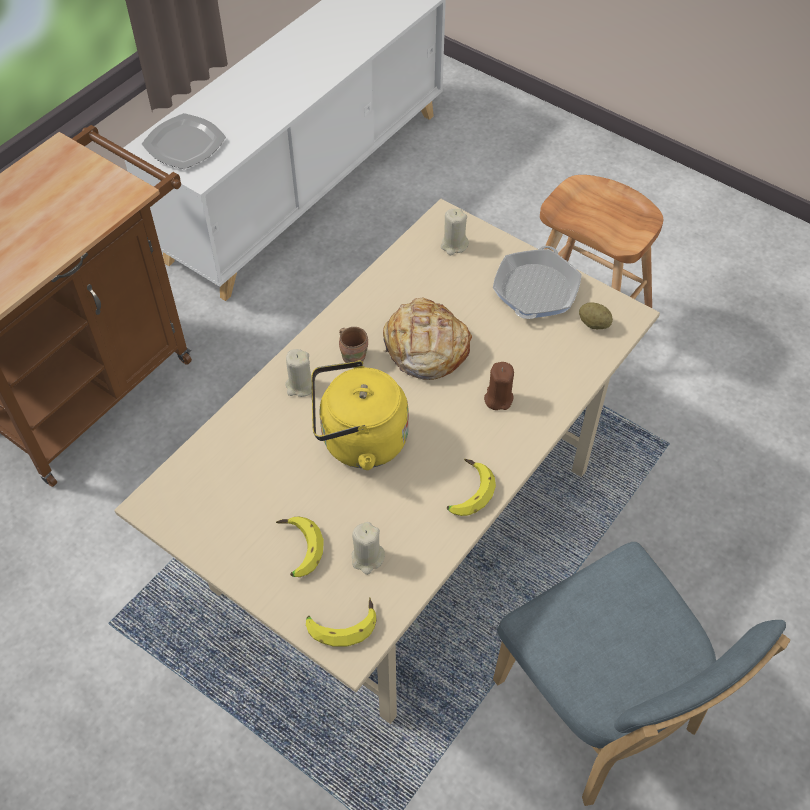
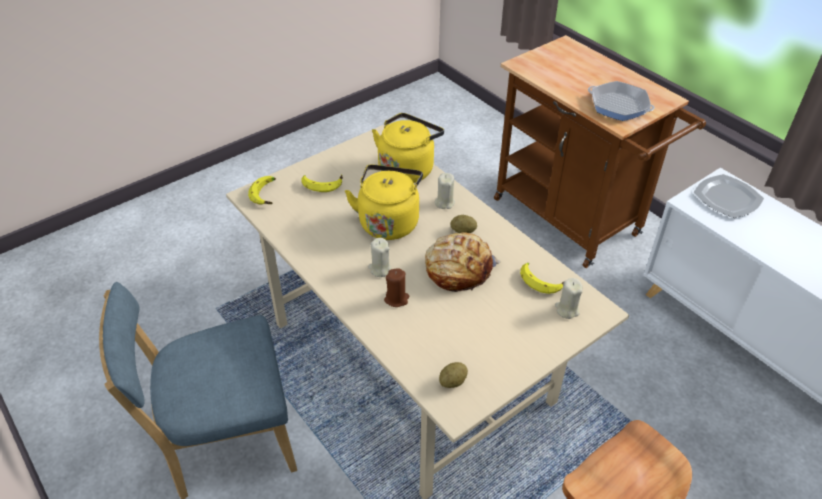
camera: 105 degrees right, 10 degrees down
brown mug [339,327,368,363] -> potato [450,215,477,233]
beige candle [352,522,385,575] -> beige candle moved to [368,238,392,277]
banana [447,459,496,516] -> banana moved to [520,263,564,294]
frying pan [493,246,582,319] -> frying pan moved to [588,81,655,121]
none -> yellow kettle [372,113,444,183]

